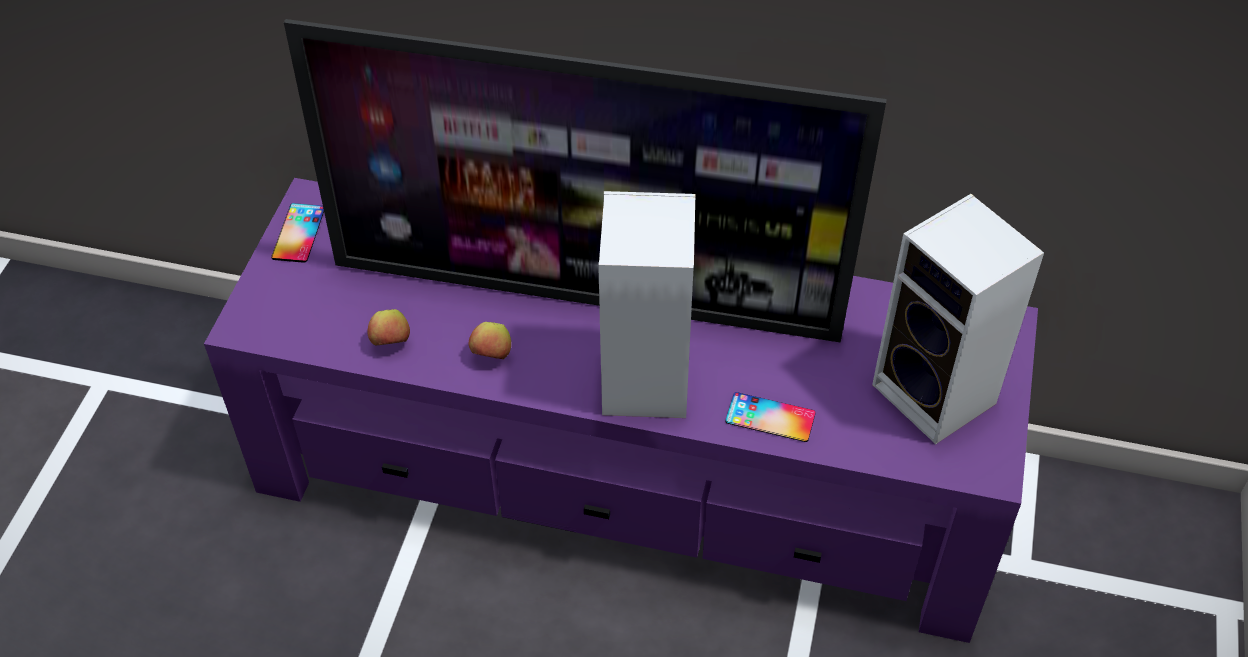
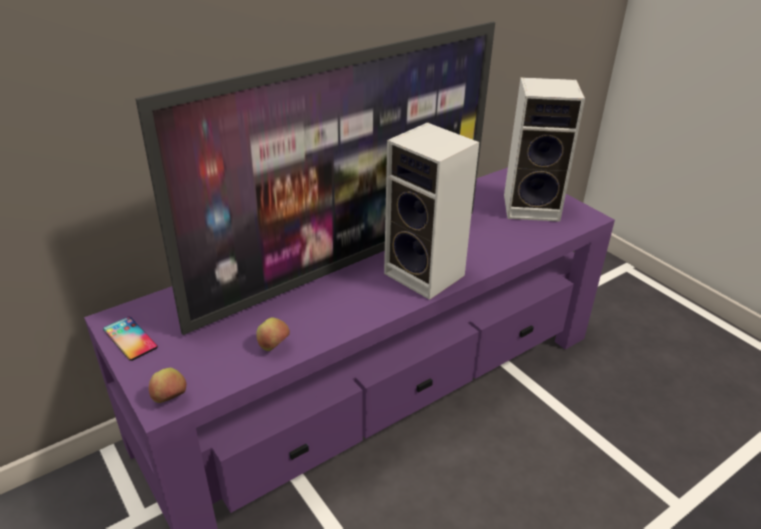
camera: 50 degrees left, 15 degrees down
apple [468,322,511,359] -> apple moved to [149,368,187,403]
phone [725,392,816,442] -> none

